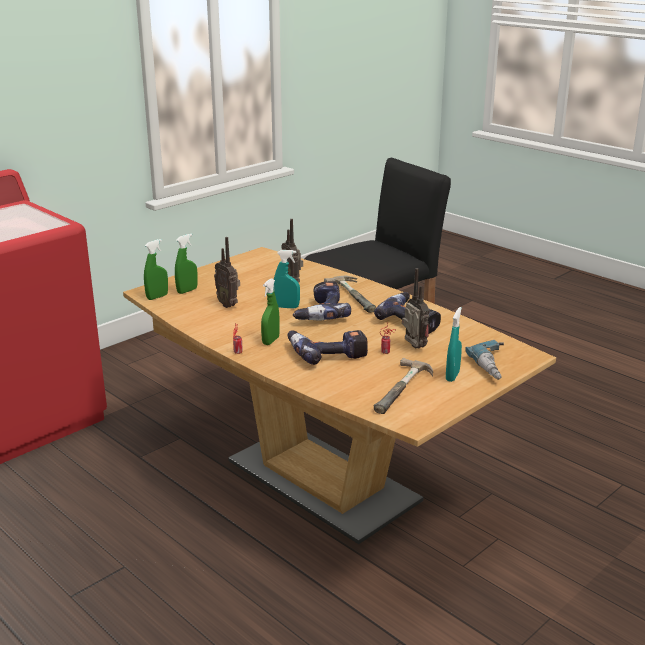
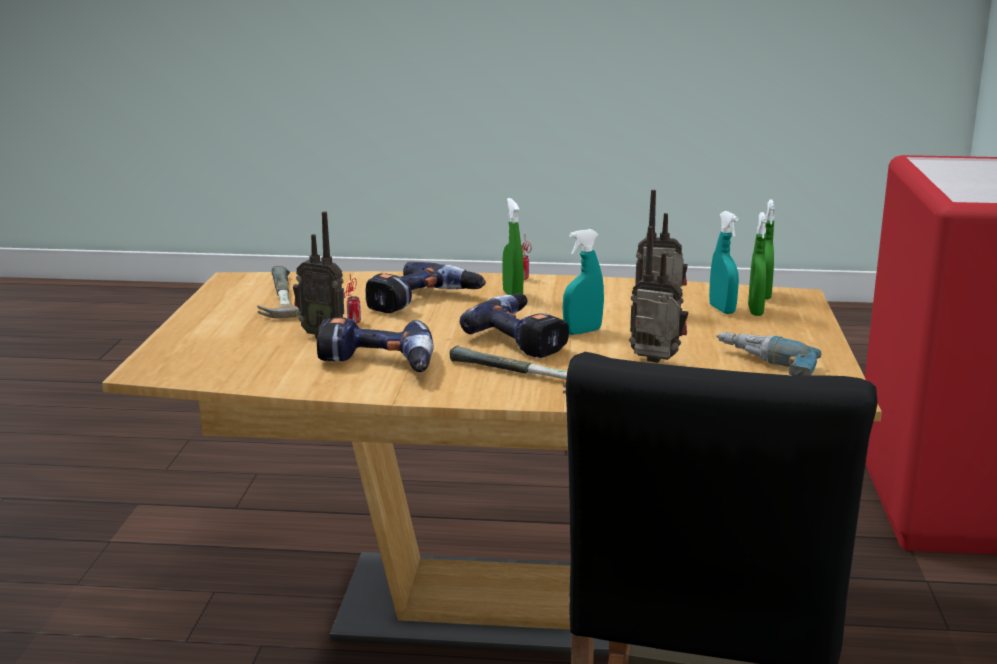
camera: 140 degrees right, 5 degrees down
turquoise spray bottle [446,307,462,382] -> turquoise spray bottle moved to [709,211,739,314]
power drill [465,340,504,380] -> power drill moved to [716,332,821,376]

